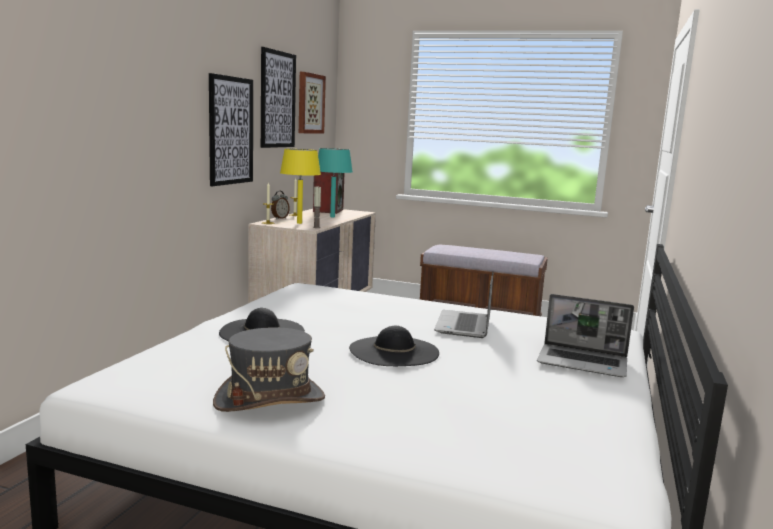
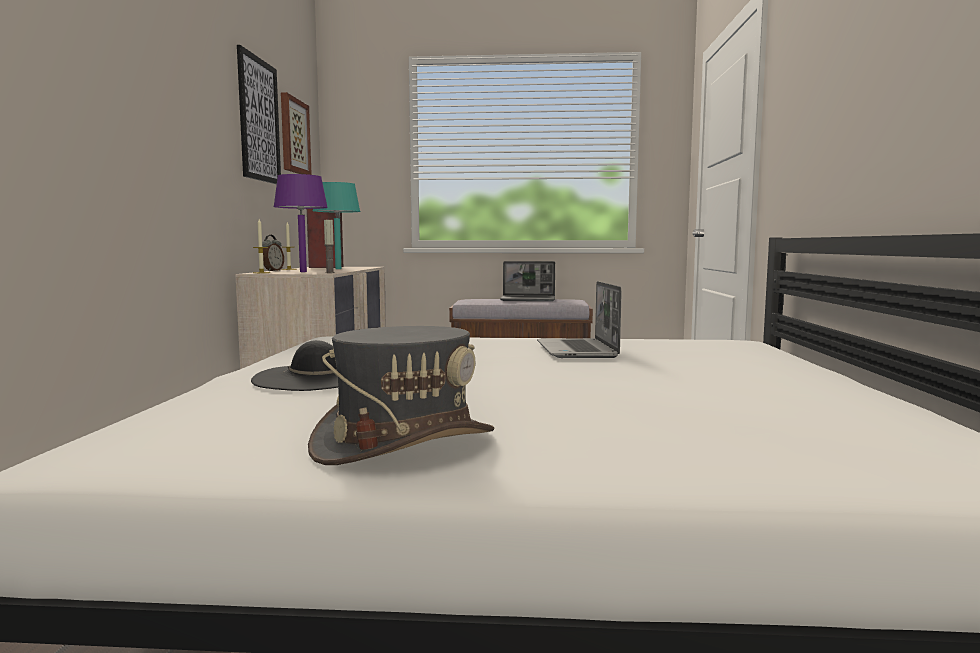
camera: 15 degrees left, 5 degrees down
picture [209,73,253,186] -> none
yellow table lamp [280,149,321,224] -> purple table lamp [273,174,328,272]
black hat [349,326,439,366] -> none
laptop [537,294,634,377] -> laptop moved to [500,261,555,301]

